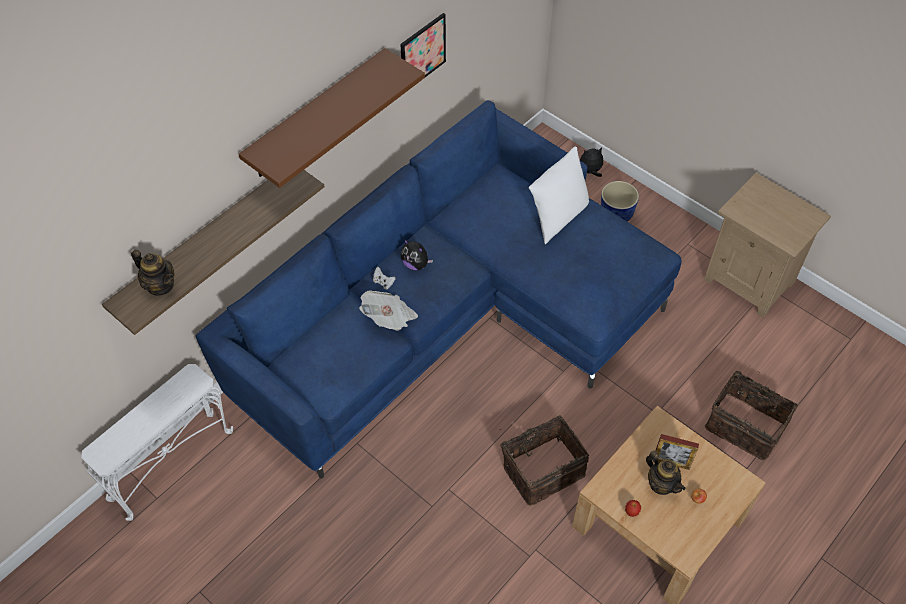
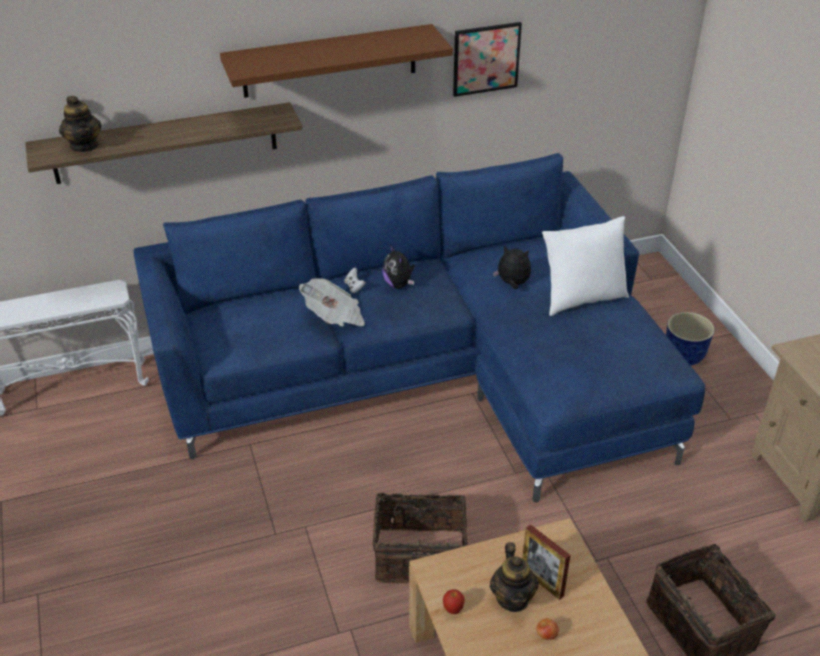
camera: 30 degrees right, 15 degrees down
plush toy [580,147,603,177] -> plush toy moved to [493,245,531,289]

